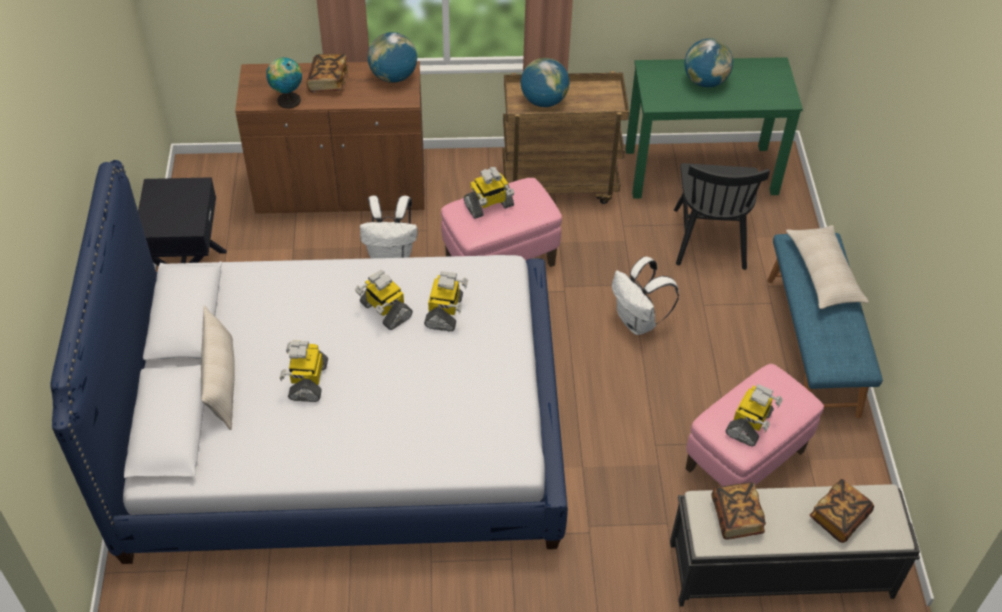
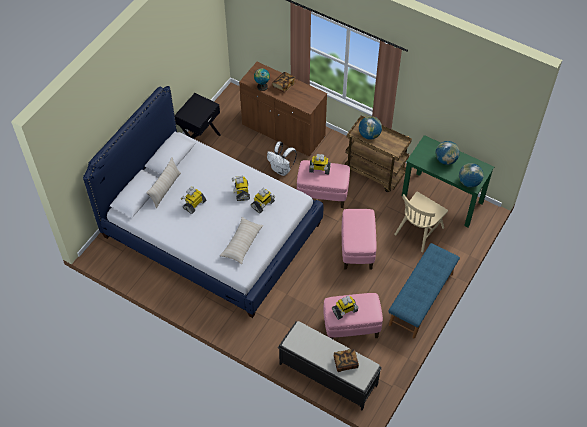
camera: 35 degrees right, 5 degrees up
globe [368,32,417,83] -> globe moved to [459,163,484,187]
white backpack [612,257,679,335] -> pink ottoman [342,209,376,270]
black chair [674,163,770,270] -> beige chair [394,192,448,252]
book [711,482,766,540] -> none
beige pillow [786,225,869,309] -> beige pillow moved to [220,217,264,264]

